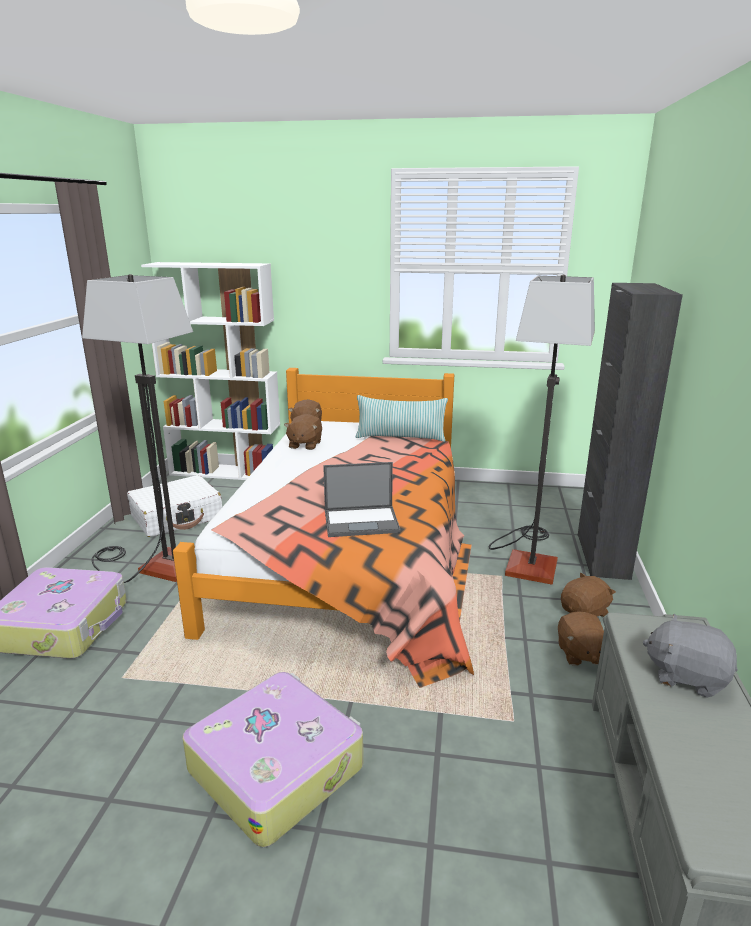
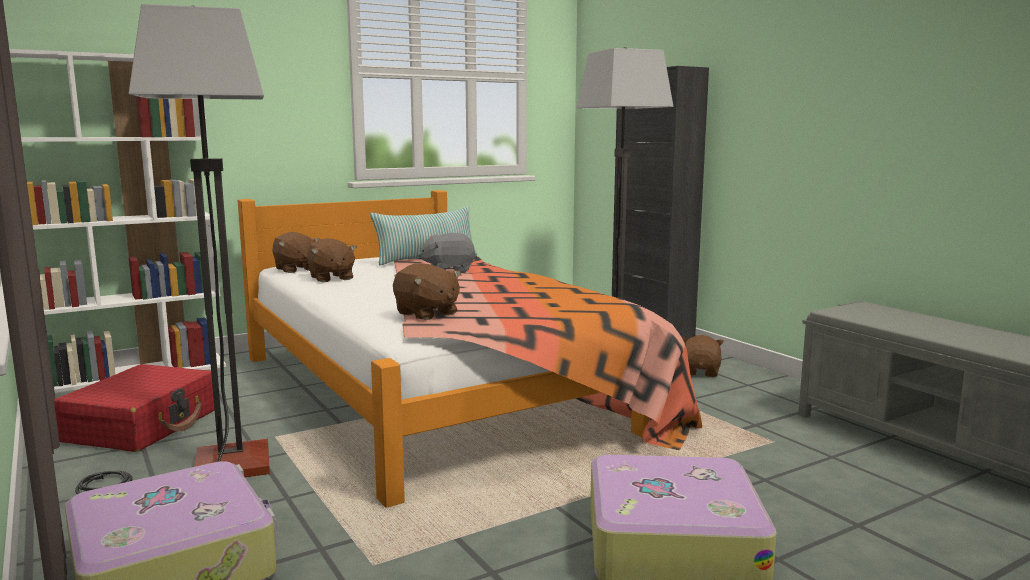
camera: 40 degrees left, 10 degrees down
white suitcase [127,475,222,537] -> red suitcase [54,364,214,452]
laptop [323,462,401,537] -> none
brown plush toy [558,611,604,666] -> brown plush toy moved to [393,263,461,320]
grey plush toy [643,614,738,698] -> grey plush toy moved to [418,233,476,273]

